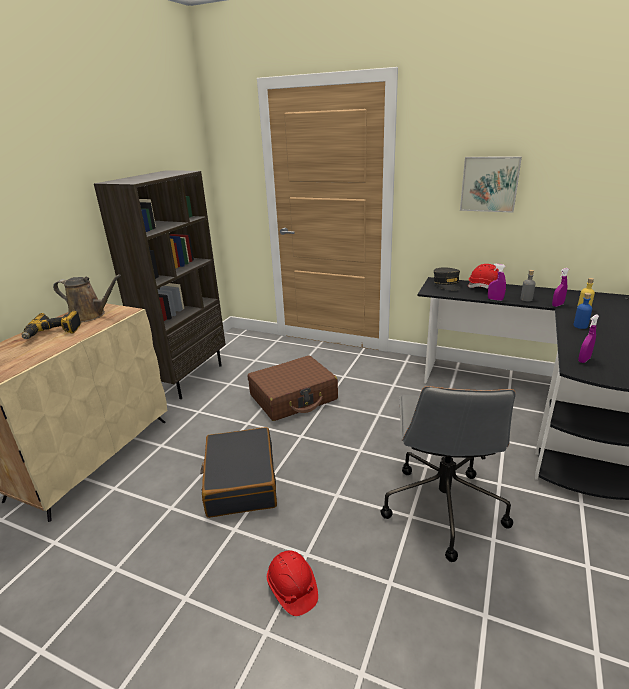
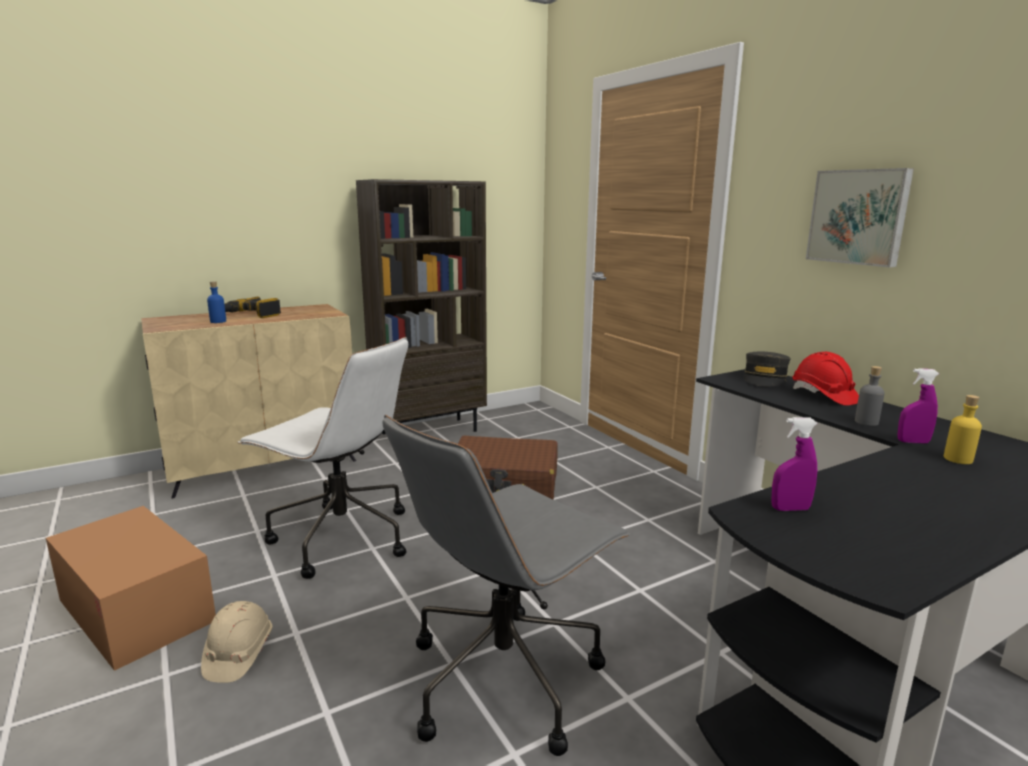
camera: 35 degrees right, 10 degrees down
brown watering can [53,274,121,322] -> none
black suitcase [200,427,277,518] -> white office chair [238,337,408,579]
red hard hat [267,551,318,616] -> beige hard hat [201,601,272,683]
purple spray bottle [488,264,506,301] -> none
blue bottle [574,293,592,329] -> blue bottle moved to [207,281,226,323]
none -> cardboard box [46,506,216,671]

